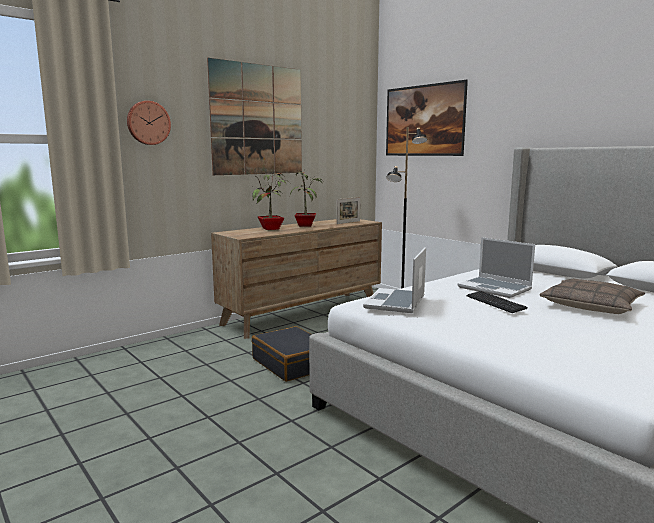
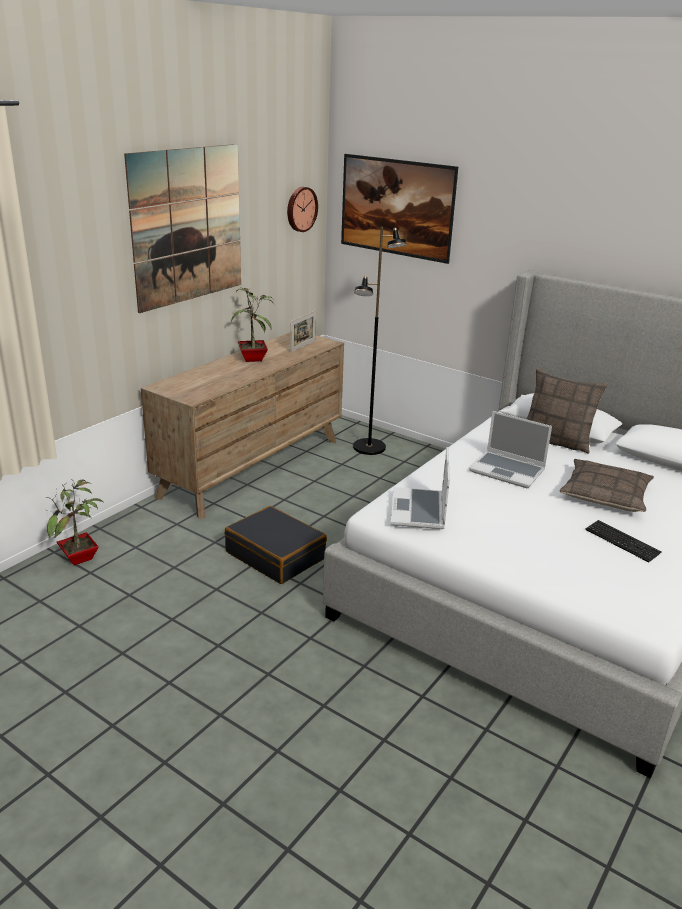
camera: 15 degrees left, 15 degrees up
wall clock [127,101,171,145] -> wall clock moved to [287,187,318,232]
potted plant [252,171,291,230] -> potted plant moved to [46,480,103,565]
keyboard [466,291,528,313] -> keyboard moved to [585,520,661,562]
none -> pillow [527,368,608,454]

